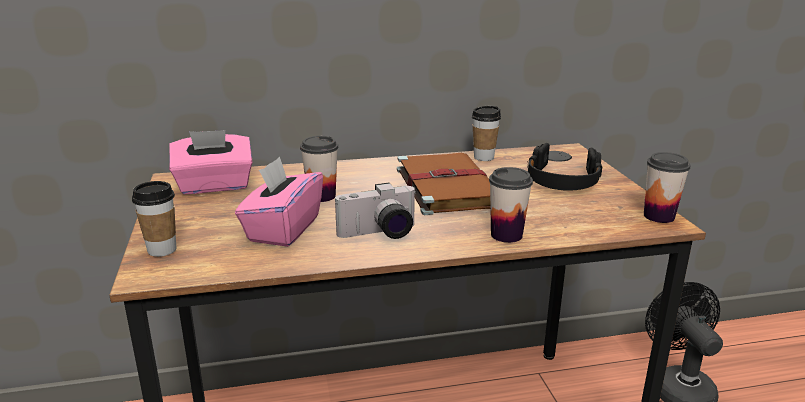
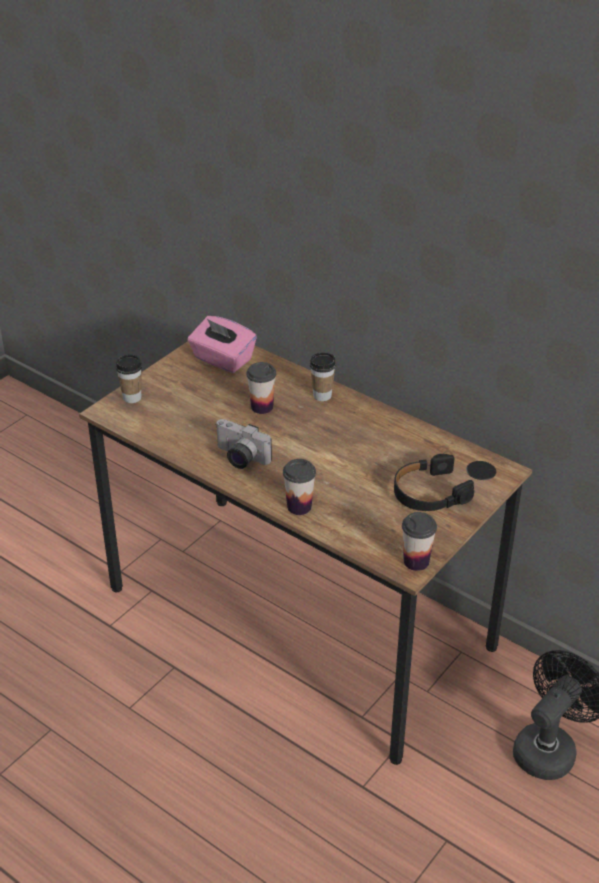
camera: 50 degrees right, 15 degrees up
pink tissue box [235,156,323,247] -> none
brown book [397,153,491,215] -> none
cup [472,106,501,161] -> cup moved to [310,353,336,401]

